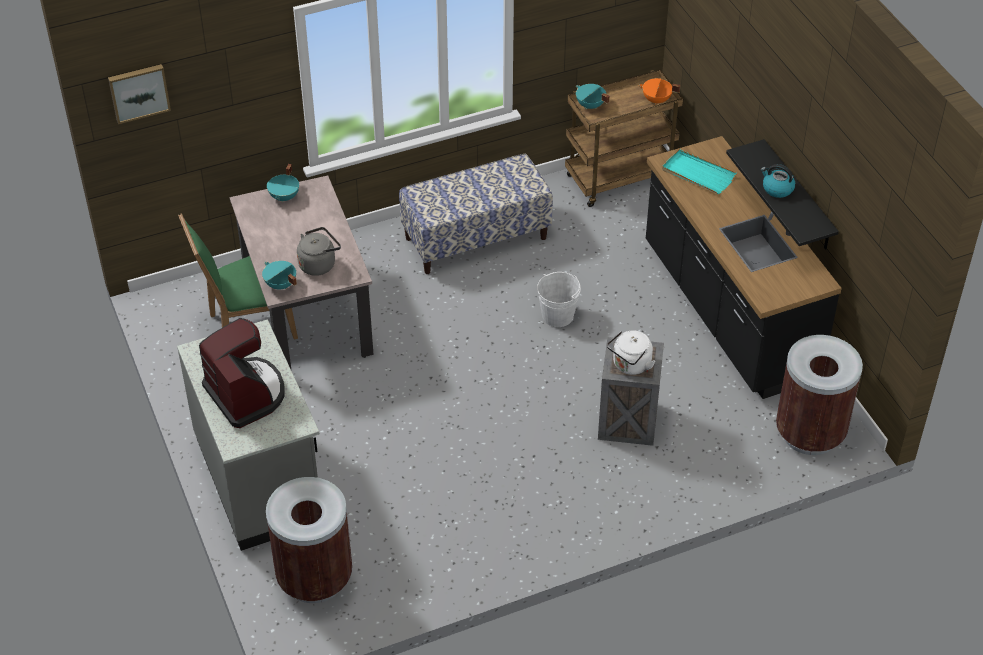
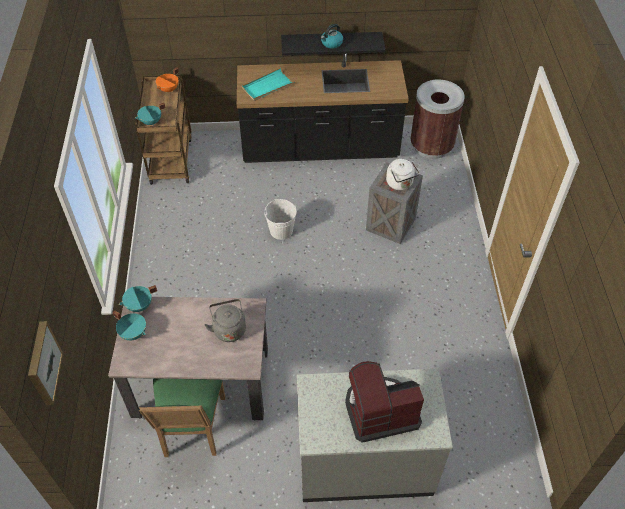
camera: 70 degrees left, 5 degrees up
turquoise cooking pot [262,261,297,290] -> turquoise cooking pot moved to [119,285,157,312]
brown trash can [266,477,352,603] -> none
bench [399,154,553,274] -> none

